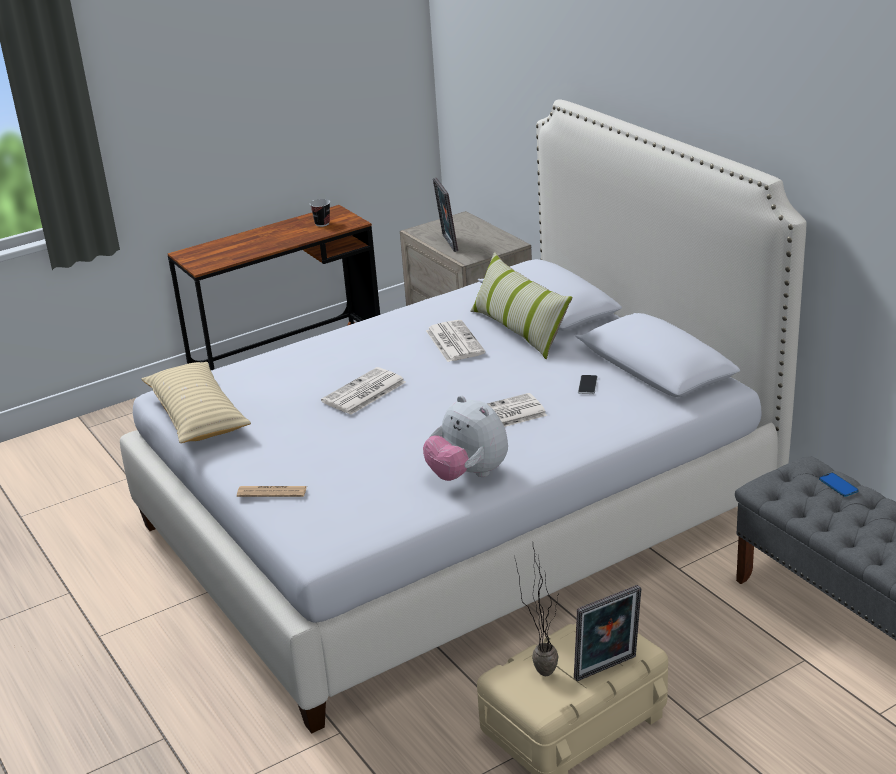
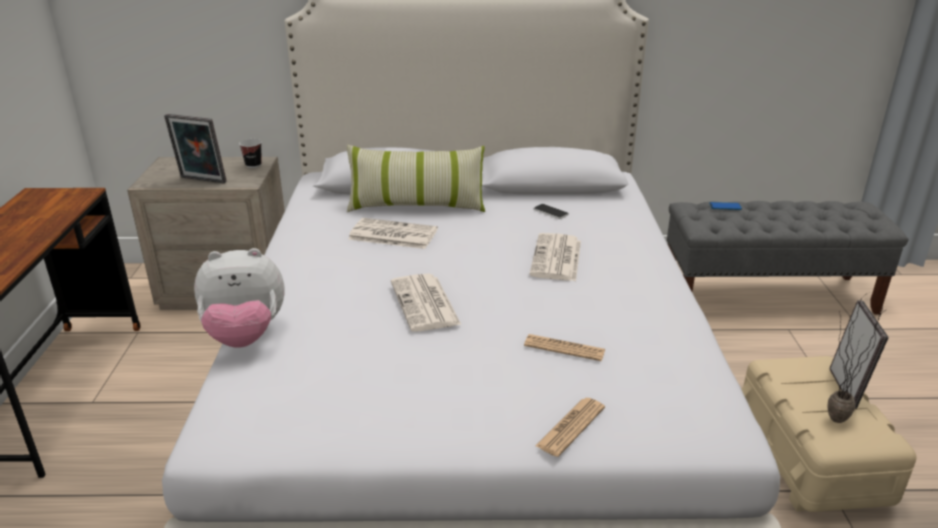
camera: 60 degrees left, 0 degrees up
beige pillow [141,362,251,443] -> none
cup [310,199,330,227] -> cup moved to [239,139,262,168]
plush toy [423,395,508,481] -> plush toy moved to [194,248,285,348]
none -> newspaper [524,334,606,361]

